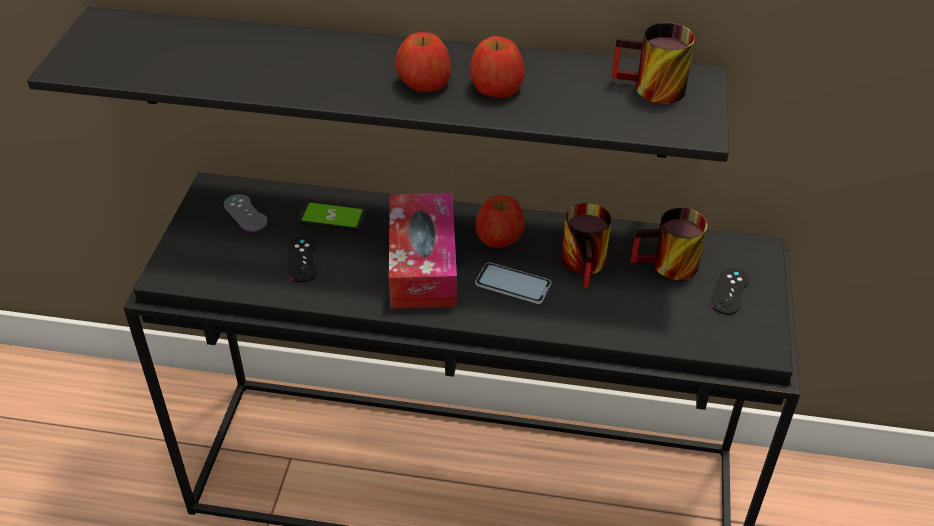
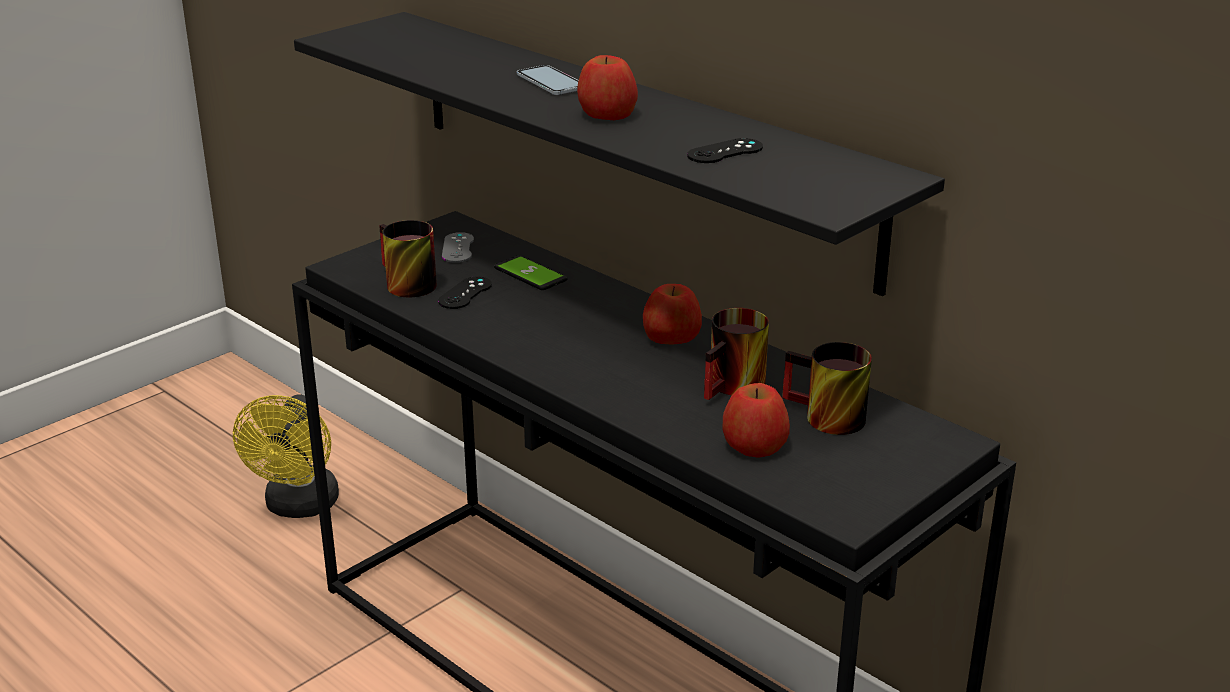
camera: 35 degrees right, 15 degrees down
tissue box [389,193,457,309] -> none
apple [470,36,525,98] -> apple moved to [722,383,790,458]
phone [475,262,551,304] -> phone moved to [517,65,579,95]
mug [611,23,695,104] -> mug moved to [379,220,437,297]
black game controller [710,268,749,315] -> black game controller moved to [687,138,763,163]
none -> yellow fan [233,394,339,518]

